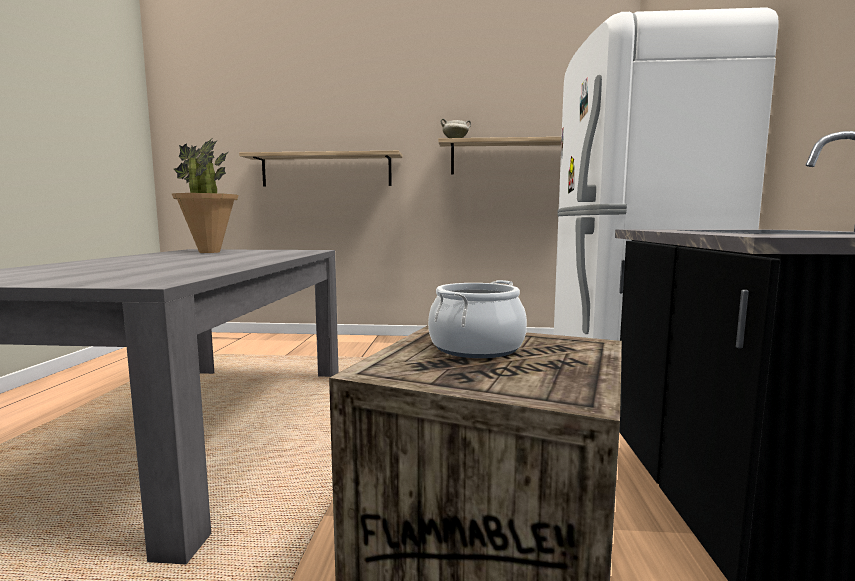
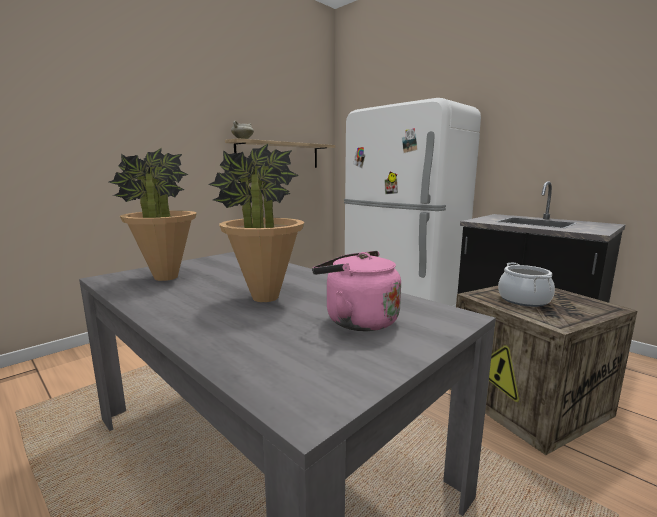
camera: 50 degrees left, 5 degrees up
shelf [239,151,403,186] -> none
none -> potted plant [208,144,304,302]
none -> pink kettle [312,251,401,331]

